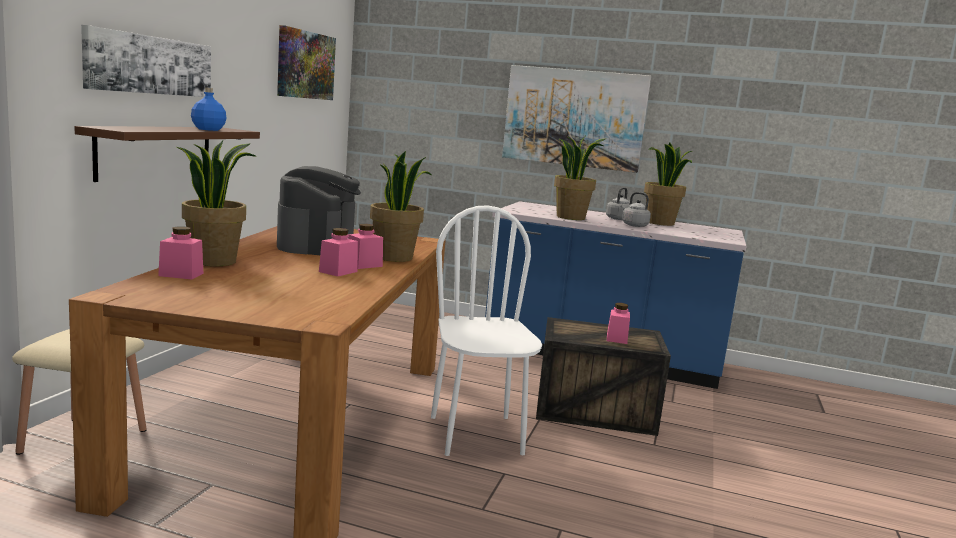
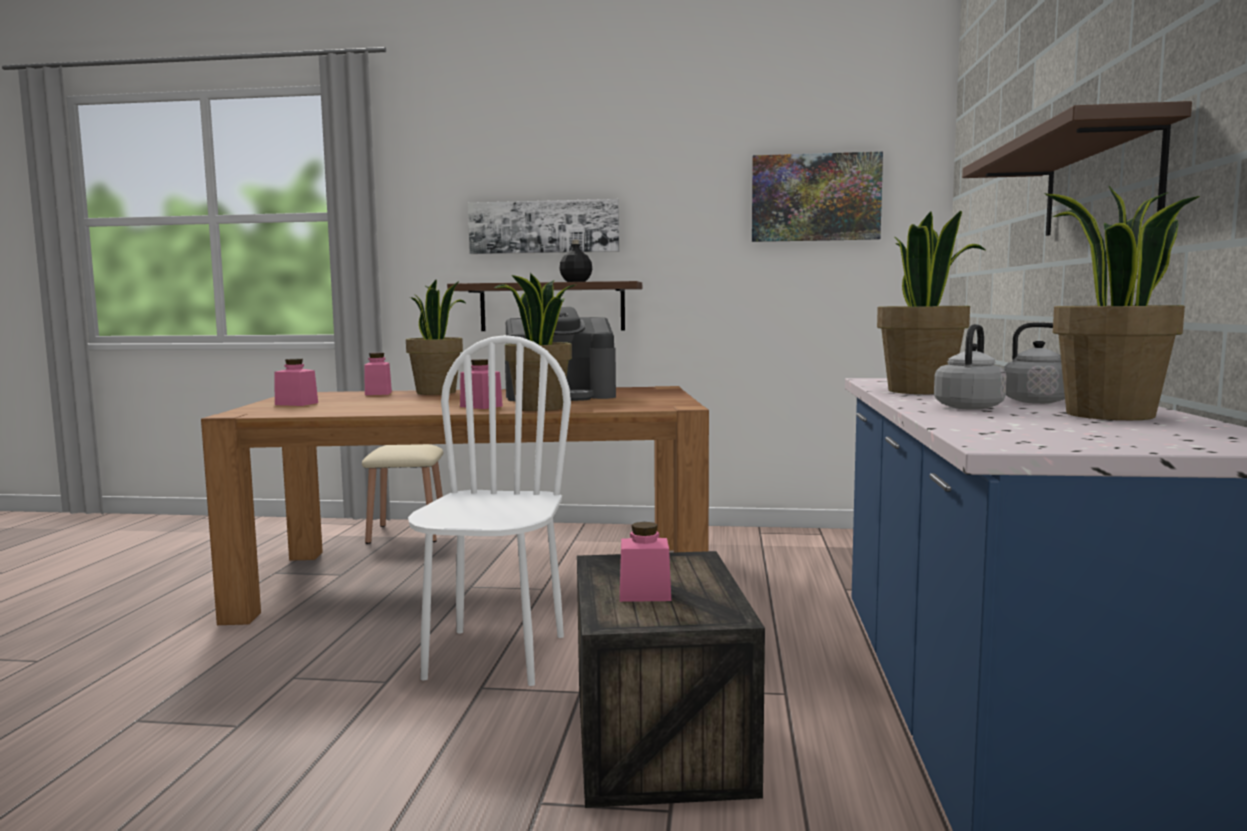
camera: 80 degrees right, 5 degrees down
blue bottle [191,88,226,131] -> black bottle [560,240,592,282]
pink jar [319,228,358,277] -> pink jar moved to [274,359,318,406]
white chair [431,205,542,456] -> white chair turned 60 degrees counterclockwise [408,335,571,686]
picture [502,65,651,173] -> brown shelf [962,101,1192,236]

